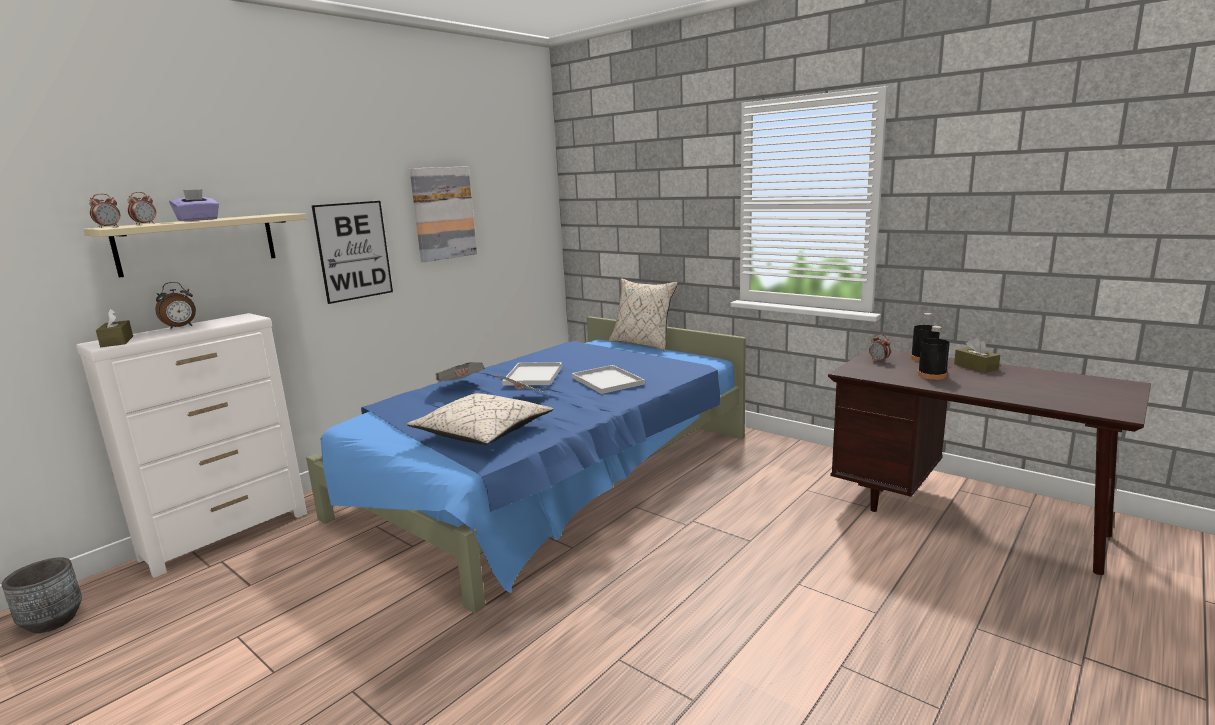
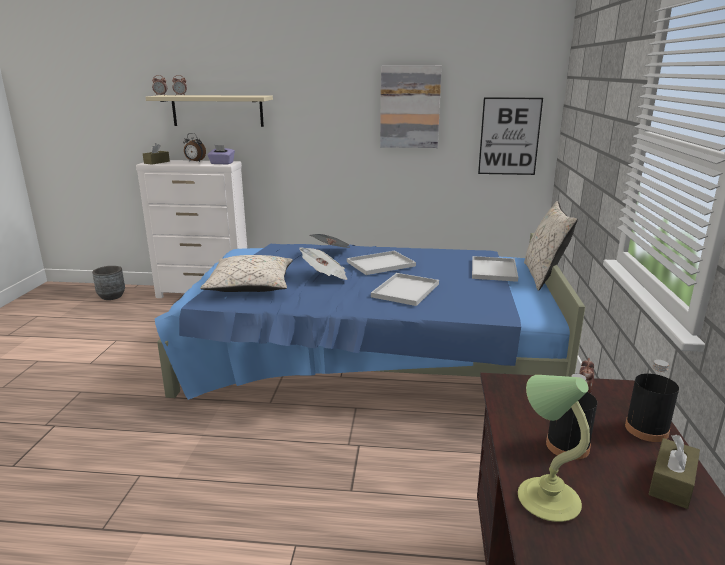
camera: 55 degrees right, 5 degrees up
purple tissue box [169,189,219,221] -> purple tissue box moved to [207,145,235,165]
picture [311,201,393,304] -> picture moved to [478,97,543,175]
none -> white tray [472,256,518,282]
none -> table lamp [518,375,590,522]

